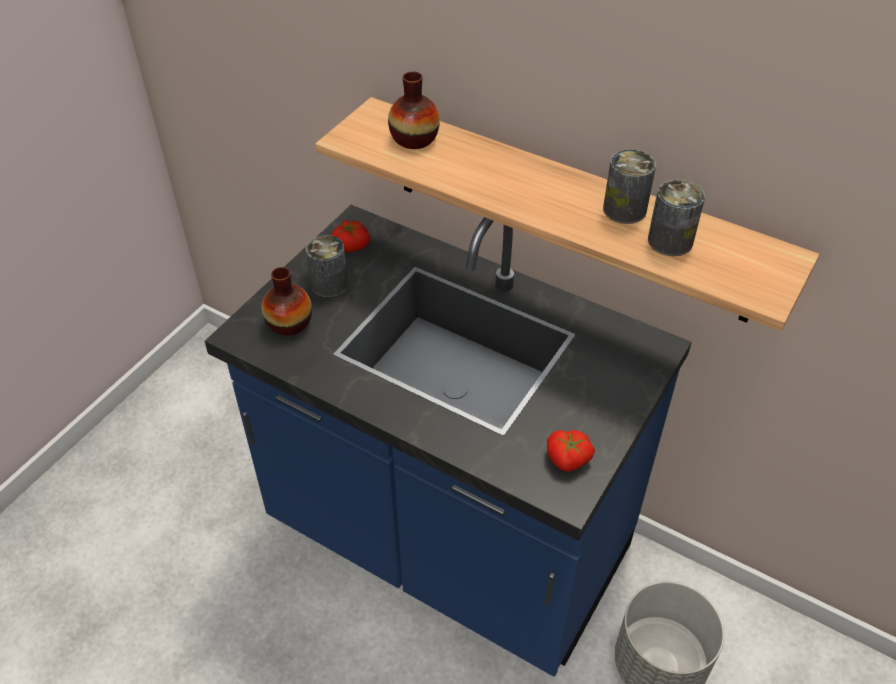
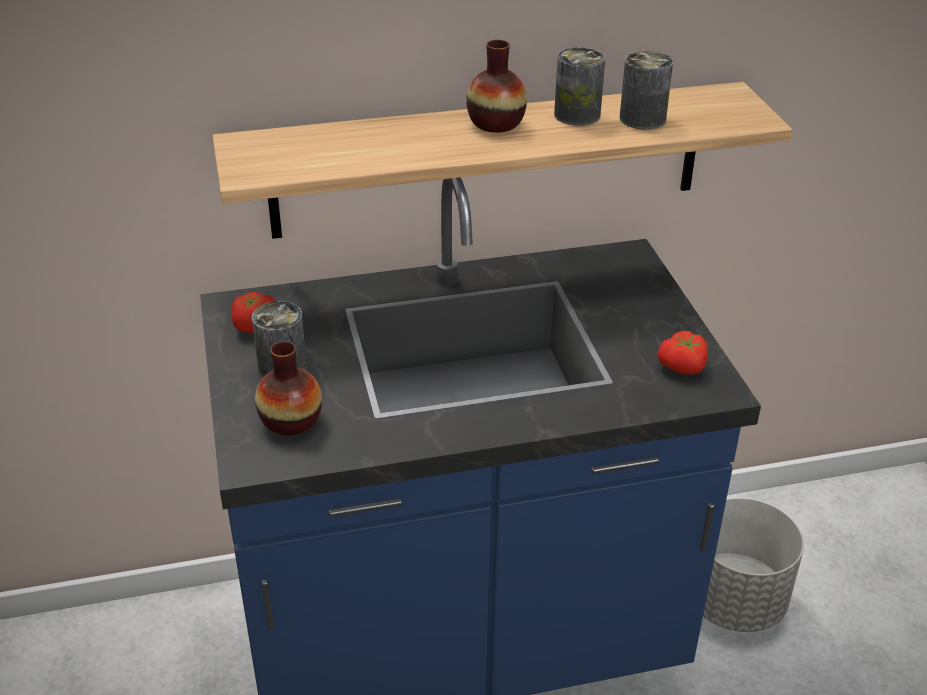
camera: 45 degrees left, 10 degrees down
vase [388,71,440,149] -> vase moved to [466,40,527,133]

